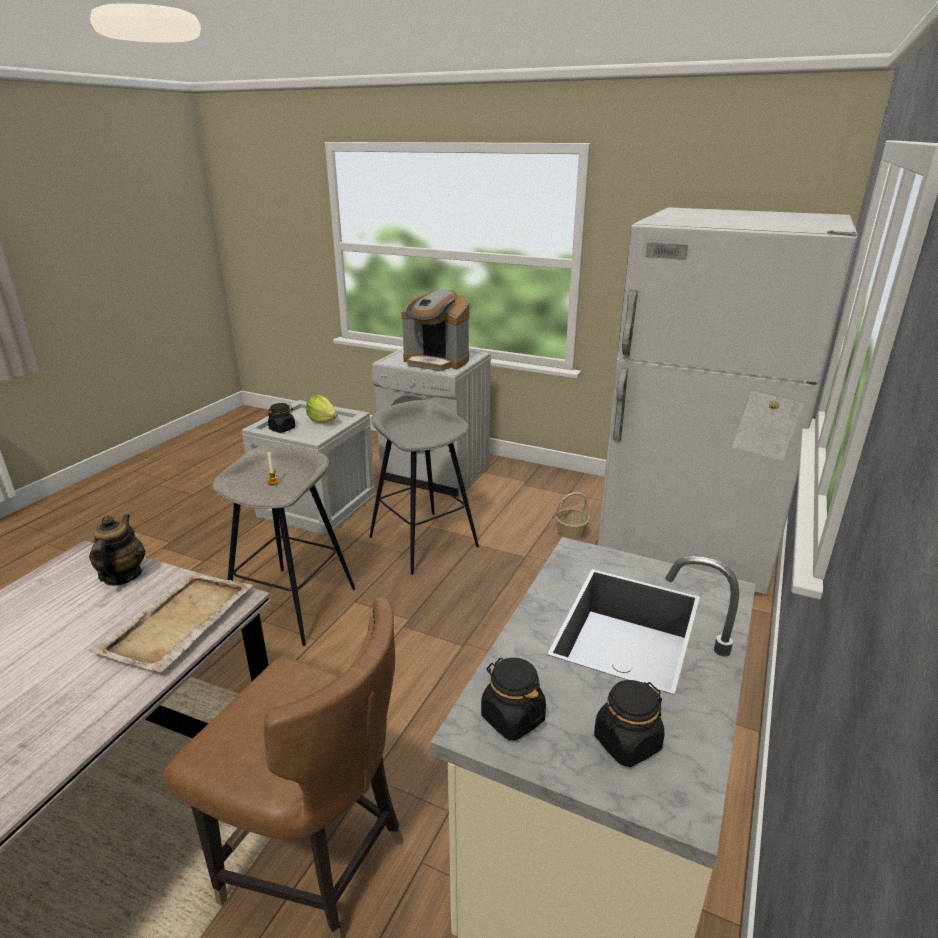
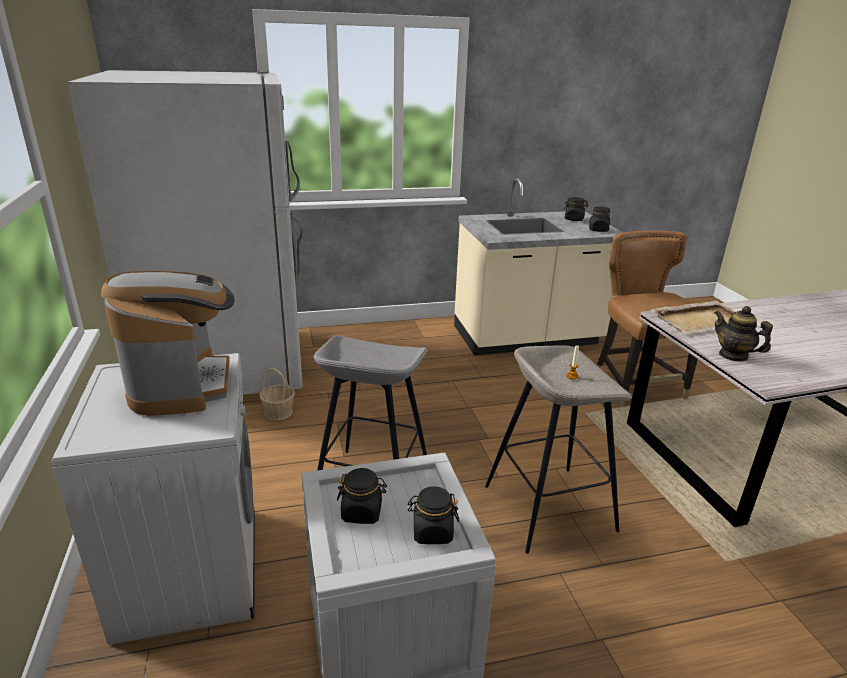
camera: 130 degrees left, 0 degrees up
teapot [89,514,145,586] -> teapot turned 90 degrees clockwise [714,306,773,362]
lettuce [306,395,337,423] -> black jar [337,468,387,524]

